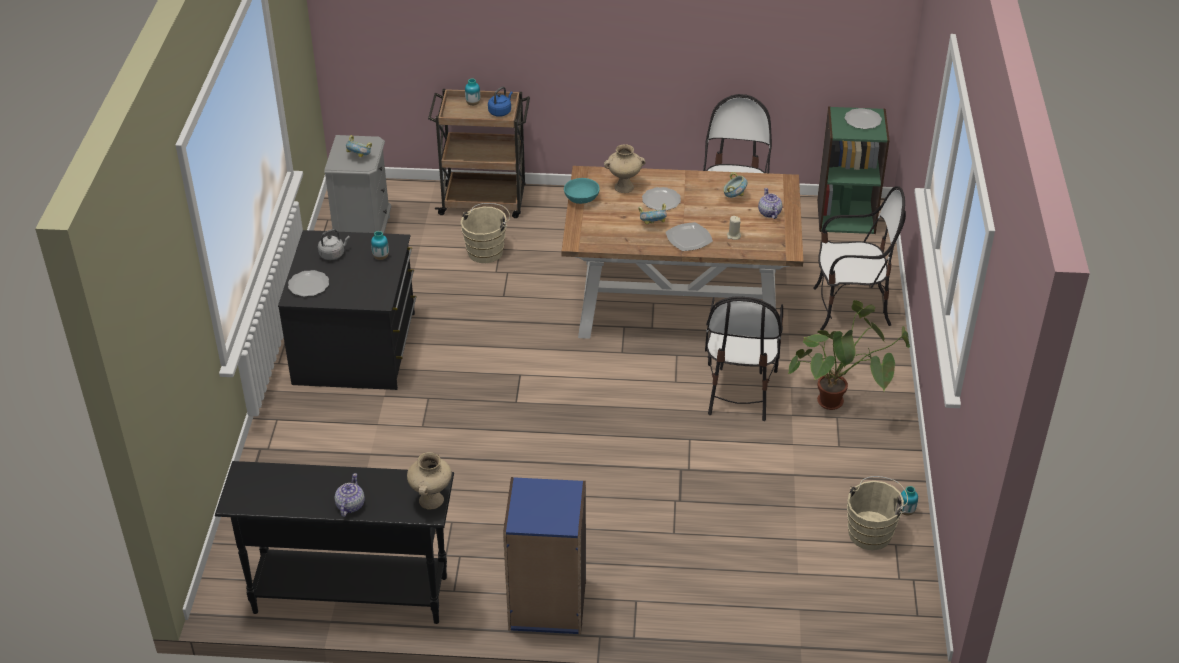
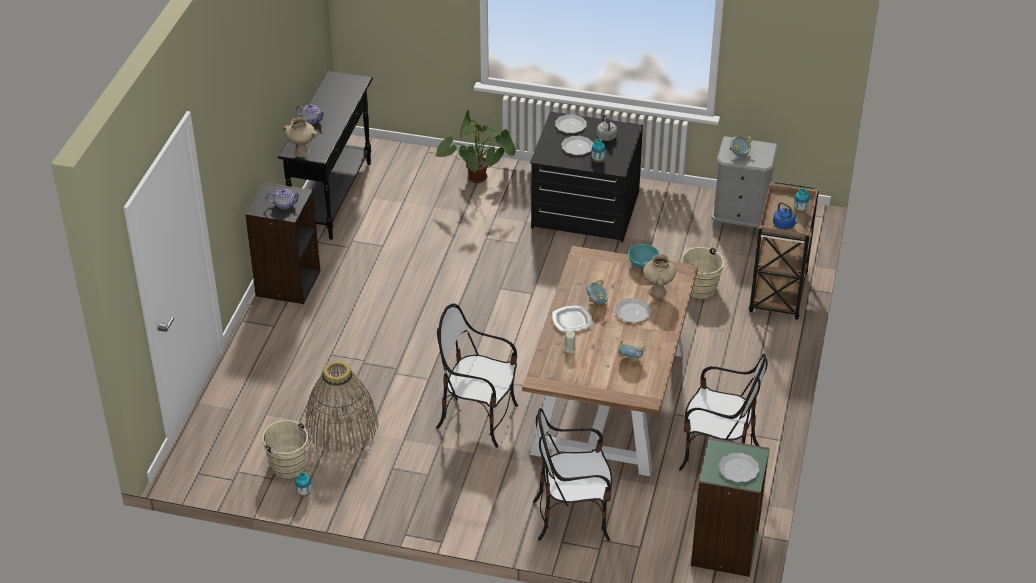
camera: 100 degrees right, 0 degrees up
blue bookcase [503,477,586,635] -> black bookcase [245,182,320,304]
teapot [758,188,782,219] -> teapot moved to [267,188,301,209]
potted plant [788,300,910,410] -> potted plant moved to [435,110,516,183]
chair [813,186,906,330] -> chair turned 75 degrees clockwise [533,408,612,541]
none -> basket [305,361,379,453]
none -> plate [561,136,593,155]

